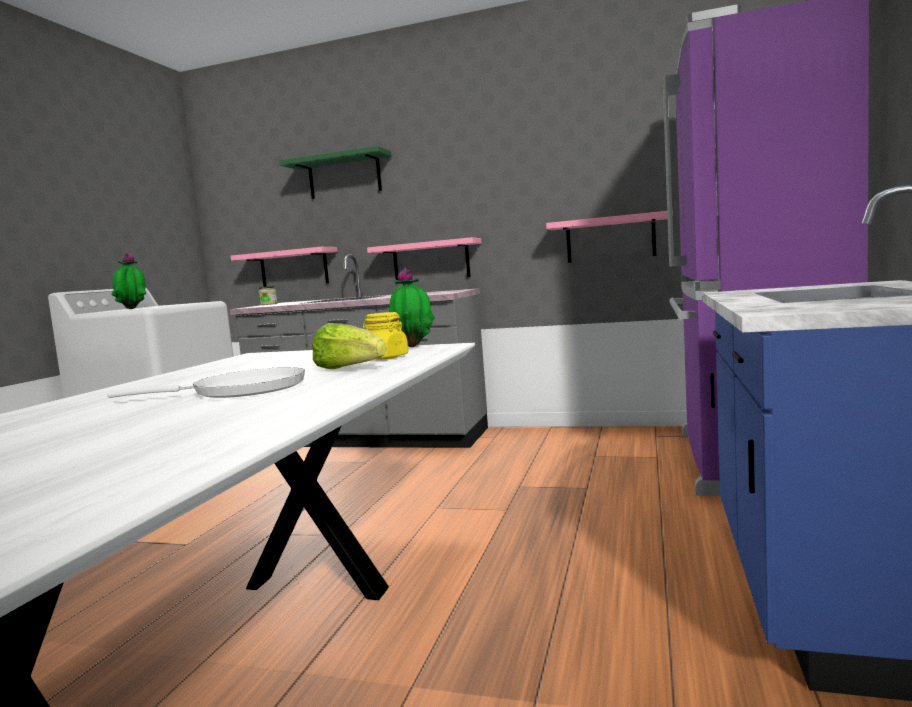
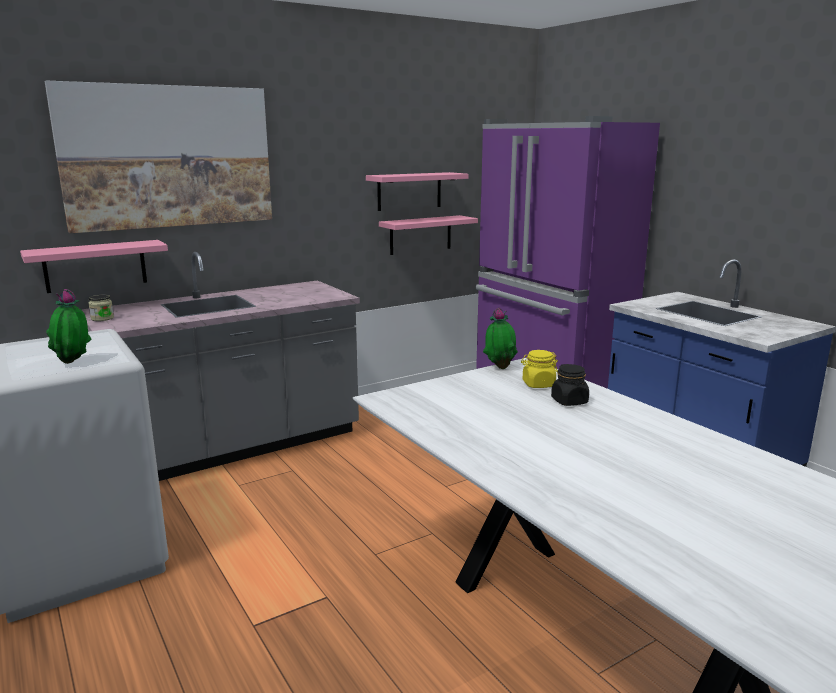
camera: 50 degrees left, 10 degrees up
white frying pan [107,367,305,398] -> none
green shelf [279,146,391,199] -> picture [45,81,272,233]
lettuce [312,323,386,369] -> black jar [551,364,589,406]
pink shelf [367,237,482,280] -> pink shelf moved to [366,172,468,211]

